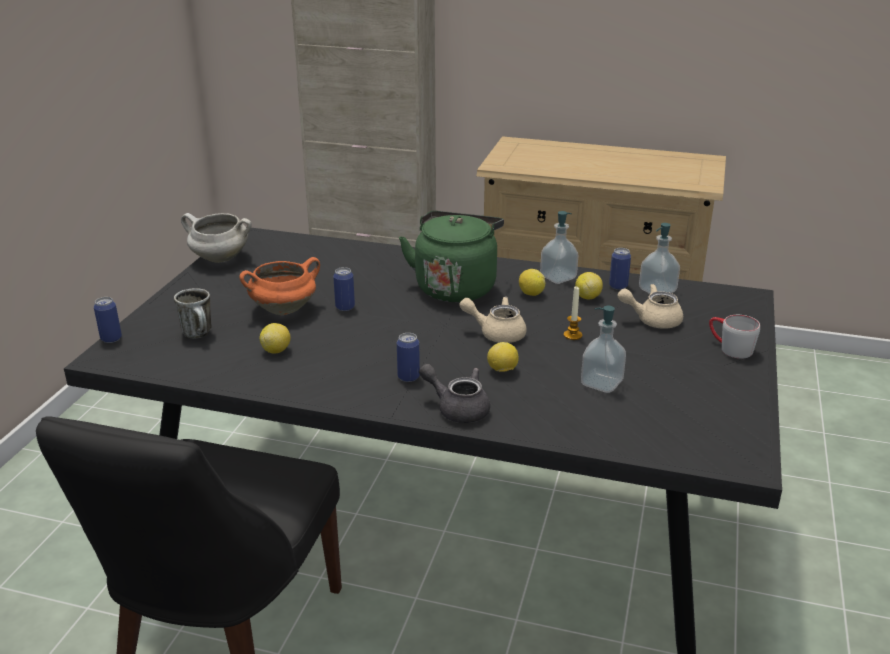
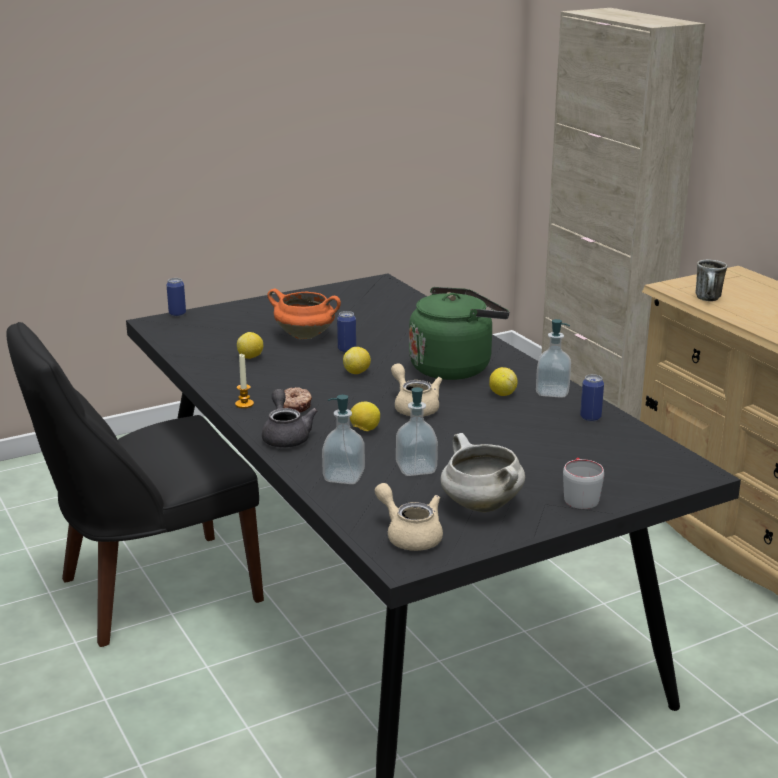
camera: 45 degrees right, 5 degrees down
mug [174,288,212,339] -> mug moved to [695,260,727,301]
white cooking pot [181,213,252,263] -> white cooking pot moved to [441,433,525,512]
can [397,333,420,382] -> donut [283,387,312,412]
candle [564,286,582,340] -> candle moved to [235,354,254,408]
lemon [575,272,603,299] -> lemon moved to [343,347,371,374]
beige teapot [617,284,683,329] -> beige teapot moved to [375,483,443,551]
soap dispenser [639,223,680,294] -> soap dispenser moved to [322,395,365,484]

